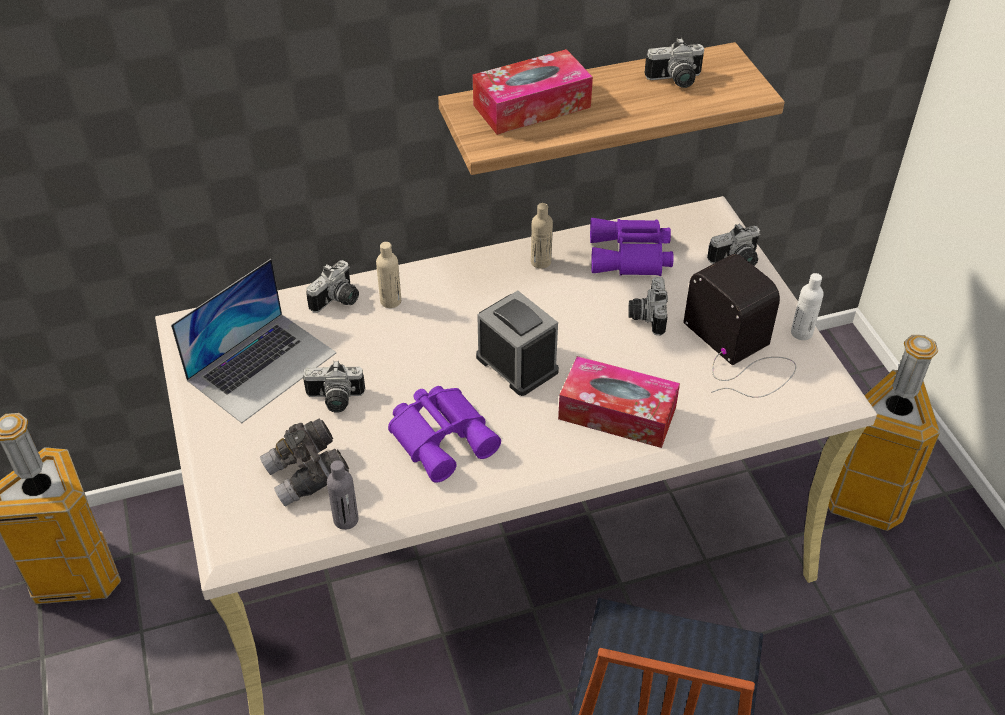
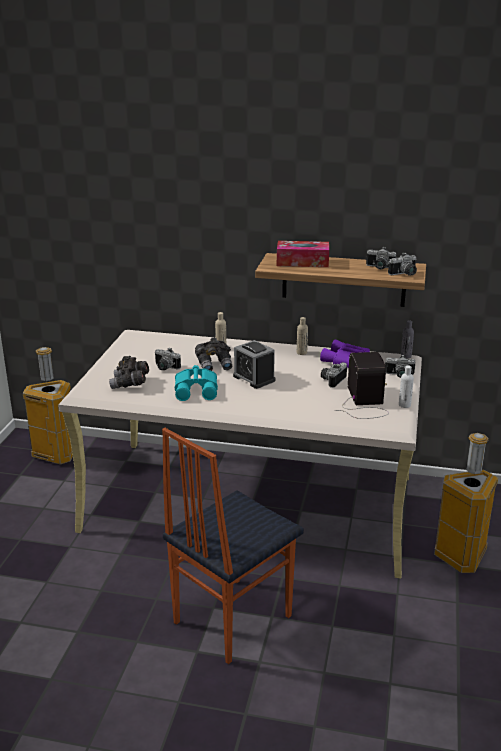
camera: 30 degrees right, 20 degrees down
laptop [171,259,336,423] -> none
camera [306,260,359,313] -> camera moved to [388,252,417,276]
grey bottle [327,460,359,530] -> grey bottle moved to [401,320,414,359]
purple binoculars [388,386,501,483] -> turquoise binoculars [175,365,218,401]
alarm clock [476,291,559,396] -> alarm clock turned 150 degrees clockwise [233,340,275,389]
tissue box [558,356,680,448] -> none
none -> grey binoculars [195,338,232,371]

